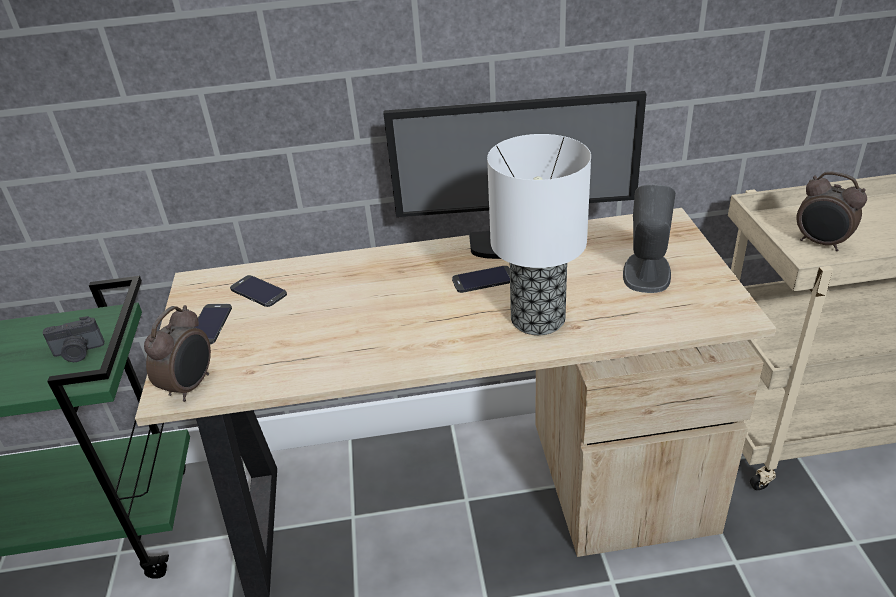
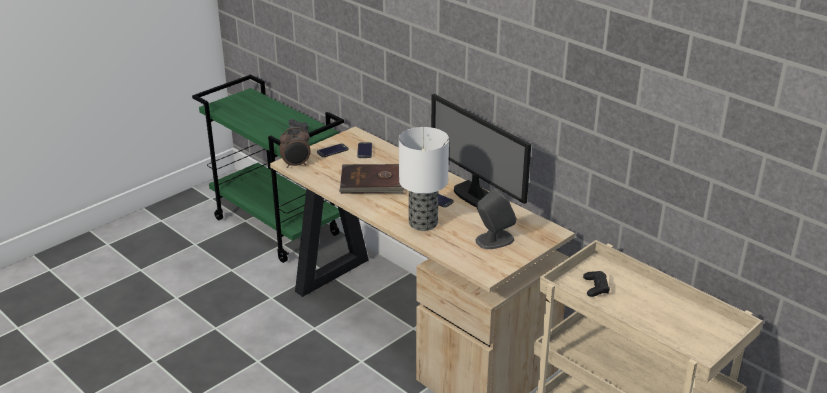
camera: 50 degrees right, 5 degrees down
alarm clock [796,172,867,251] -> black game controller [583,271,610,297]
none -> brown book [339,164,404,194]

